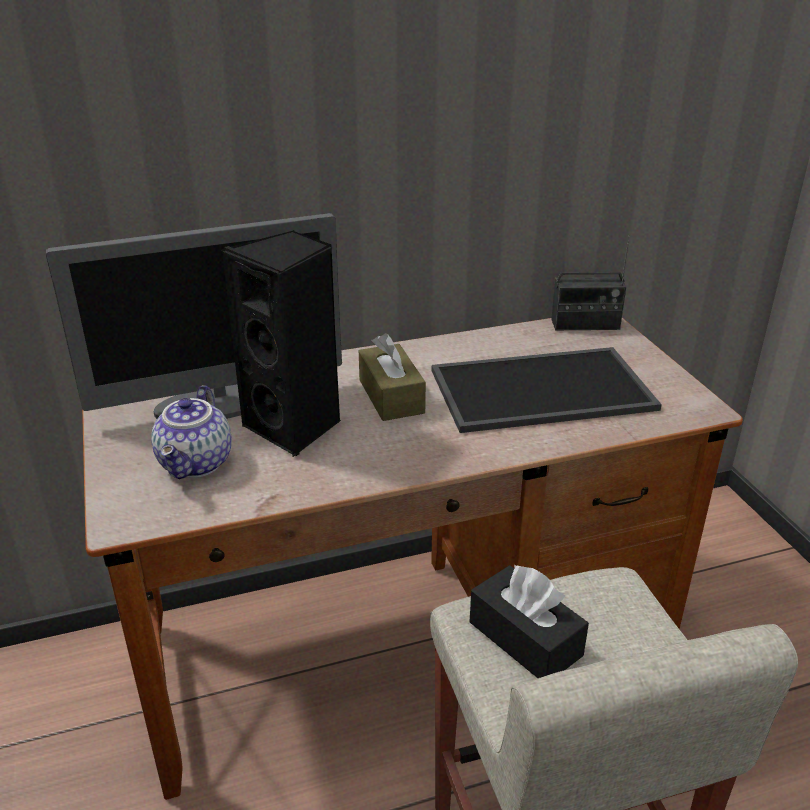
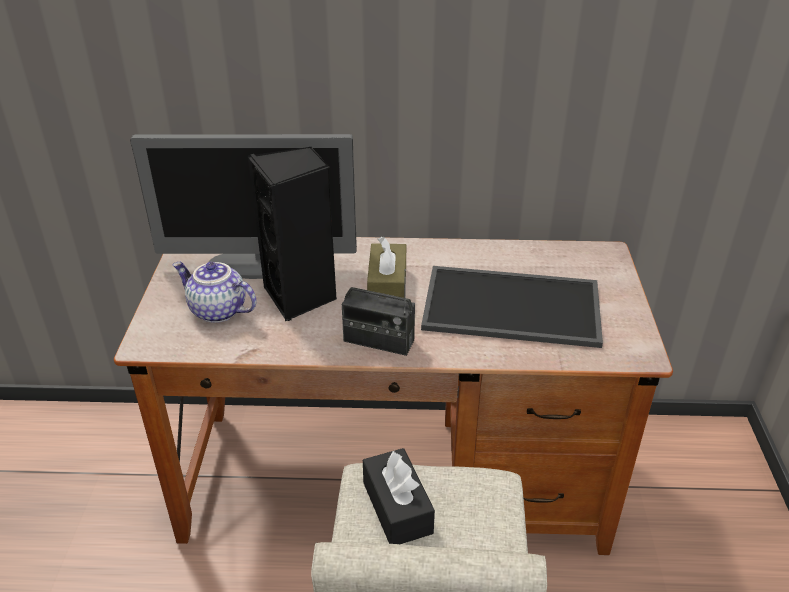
camera: 20 degrees right, 5 degrees up
teapot [151,385,232,479] -> teapot turned 90 degrees clockwise [173,262,257,323]
radio [551,235,630,330] -> radio moved to [342,269,415,356]

